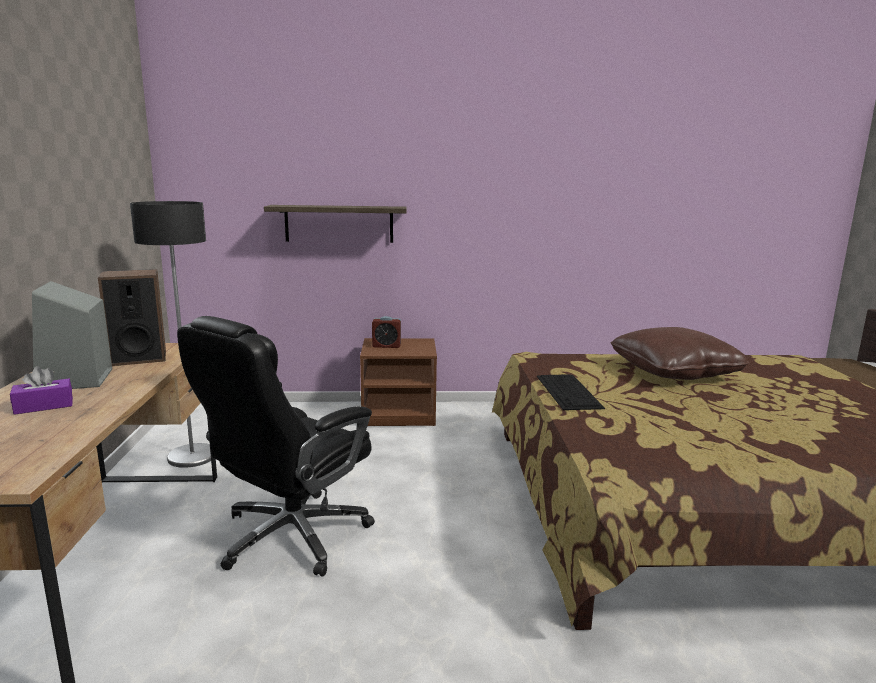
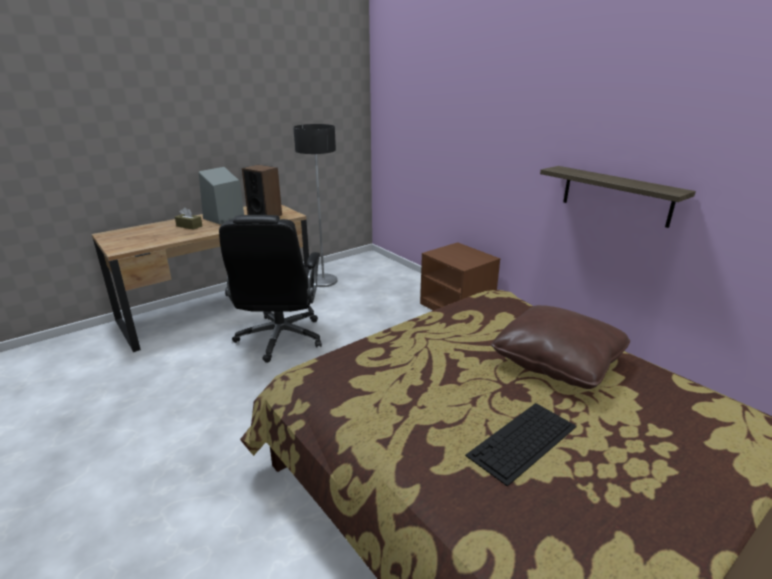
camera: 55 degrees right, 10 degrees up
purple tissue box [10,366,73,415] -> brown tissue box [175,207,202,230]
black office chair [177,316,375,577] -> black office chair turned 90 degrees counterclockwise [219,215,322,363]
shelf [264,205,407,243] -> shelf moved to [540,166,696,228]
alarm clock [372,316,401,348] -> none
keyboard [537,374,605,410] -> keyboard moved to [465,403,577,487]

